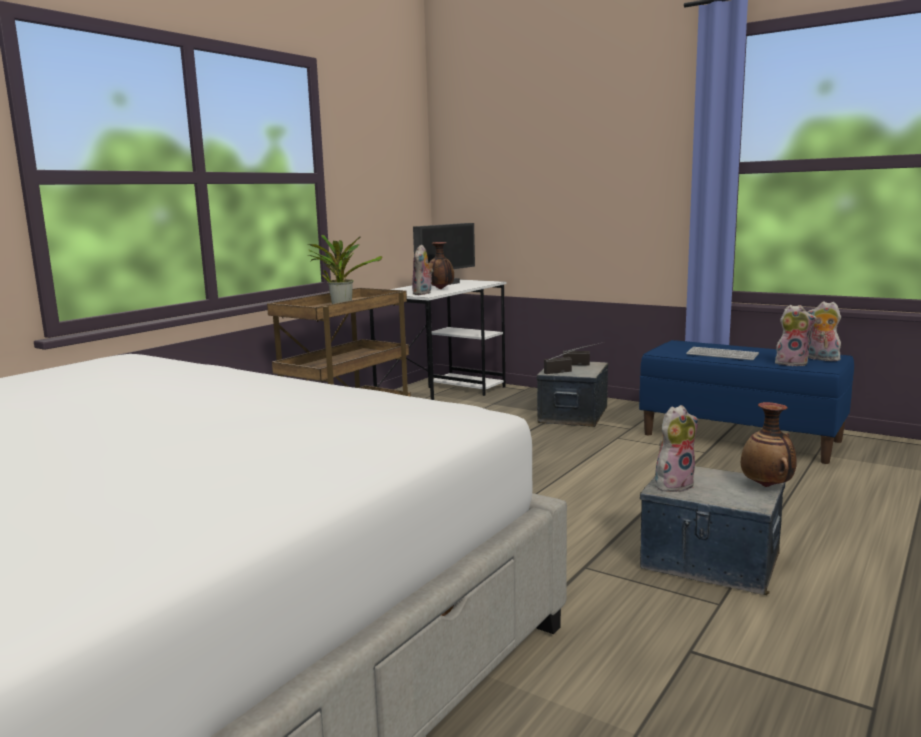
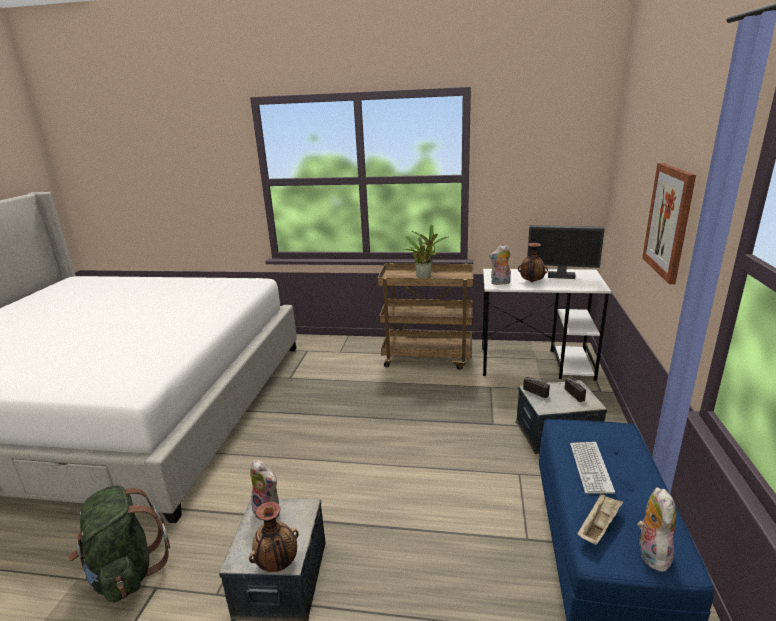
camera: 65 degrees right, 10 degrees up
plush toy [775,305,817,366] -> beige tray [577,493,623,545]
none -> green backpack [69,485,170,603]
none -> picture [642,163,696,284]

